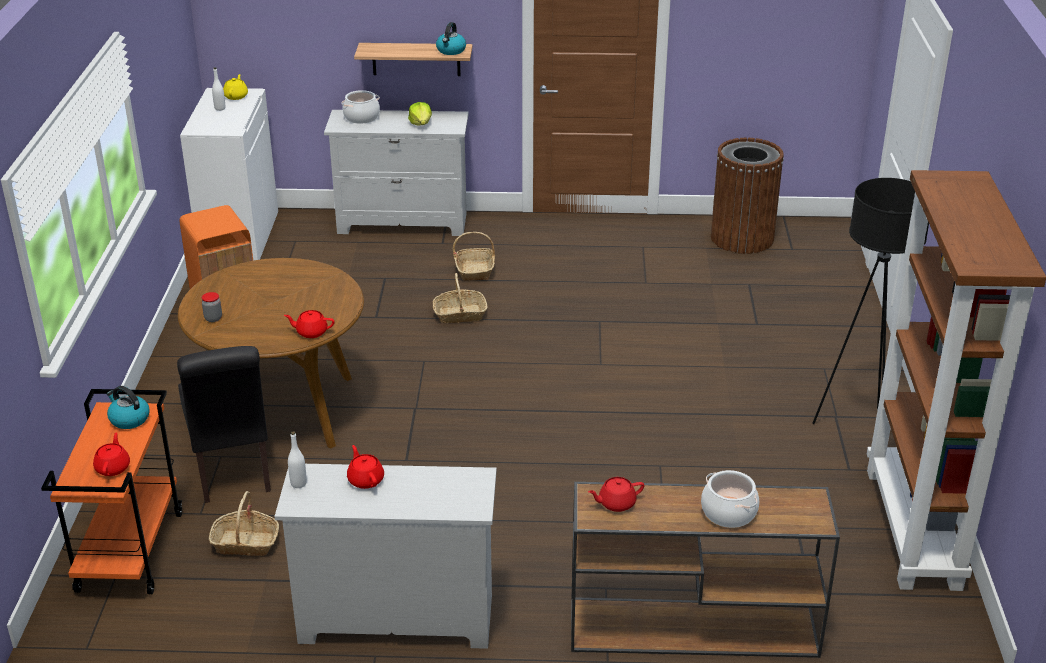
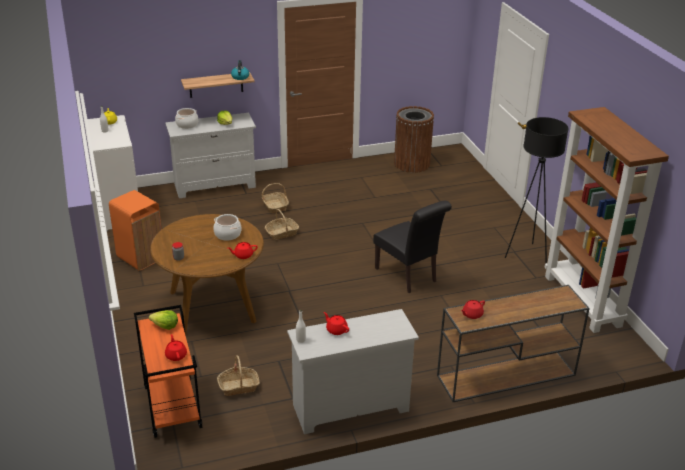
camera: 20 degrees left, 0 degrees up
kettle [107,386,150,429] -> lettuce [149,310,178,330]
black chair [177,346,271,503] -> black chair moved to [373,201,452,293]
cooking pot [701,470,759,528] -> cooking pot moved to [213,214,241,241]

